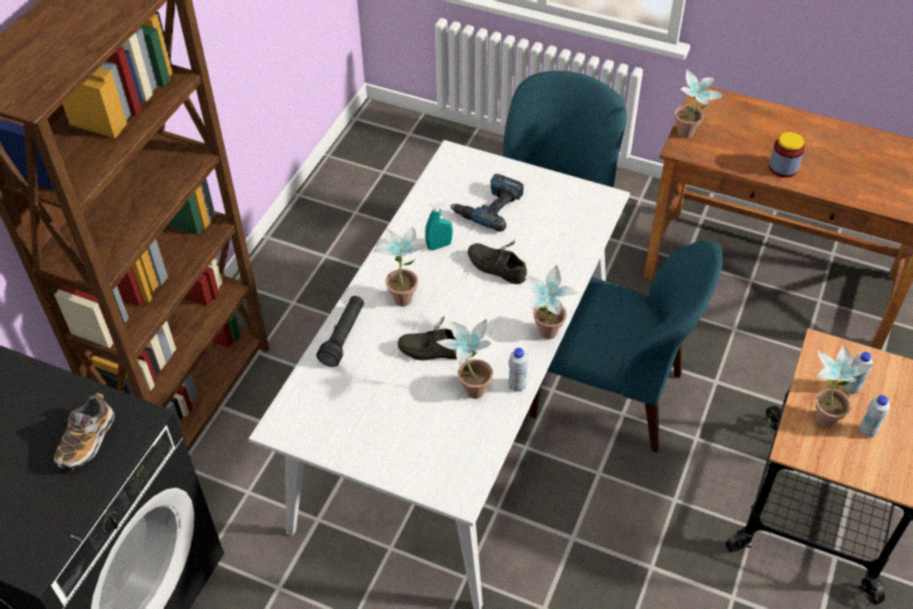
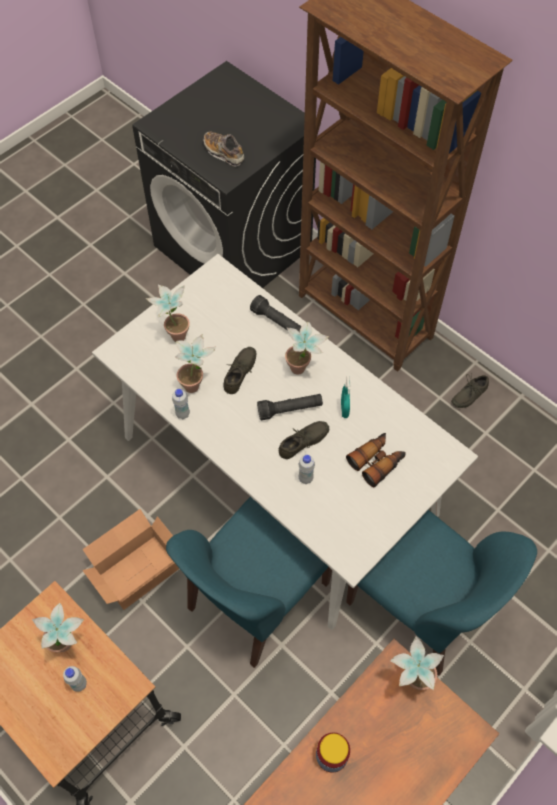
camera: 110 degrees right, 10 degrees up
power drill [449,174,524,231] -> binoculars [346,433,406,487]
potted plant [525,264,578,339] -> potted plant moved to [145,285,190,342]
white bottle [859,395,890,437] -> white bottle moved to [299,455,315,484]
none -> cardboard box [82,509,179,610]
none -> black flashlight [257,394,323,420]
none -> grey shoe [451,374,489,408]

